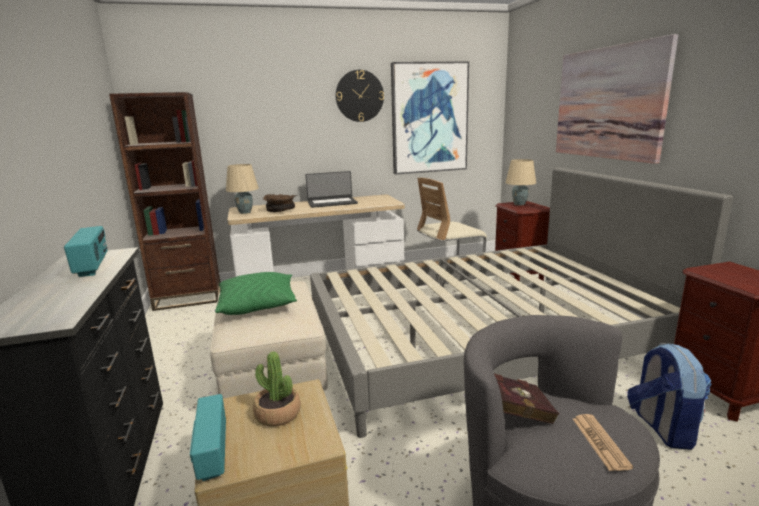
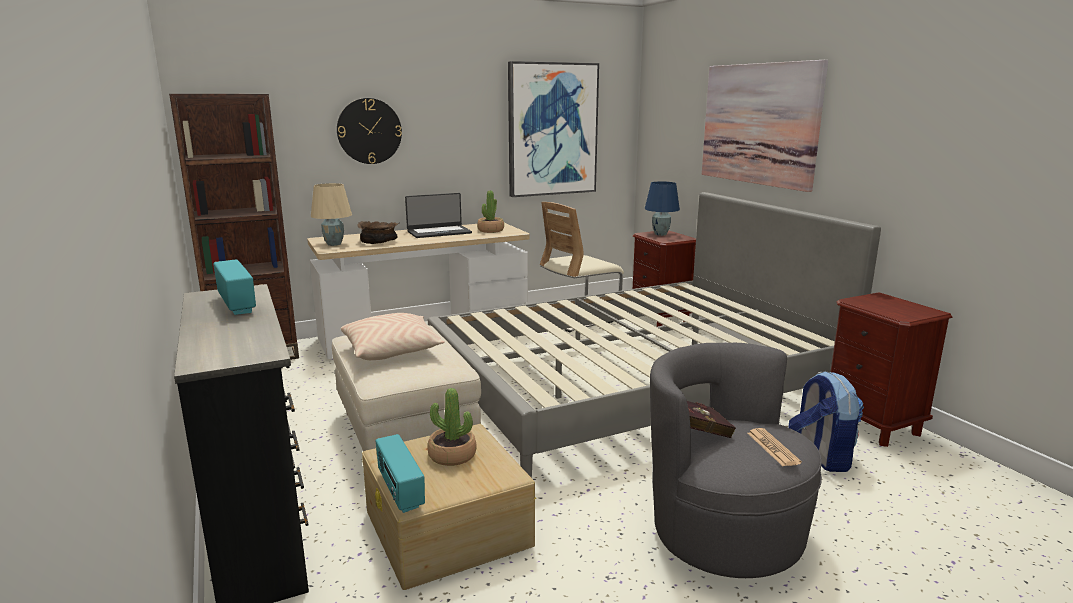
camera: 10 degrees left, 0 degrees up
green pillow [215,272,297,315] -> beige pillow [340,313,445,360]
wall clock [336,70,384,122] -> wall clock moved to [337,98,402,164]
beige table lamp [506,159,536,206] -> blue table lamp [645,181,680,236]
none -> potted plant [477,190,504,233]

